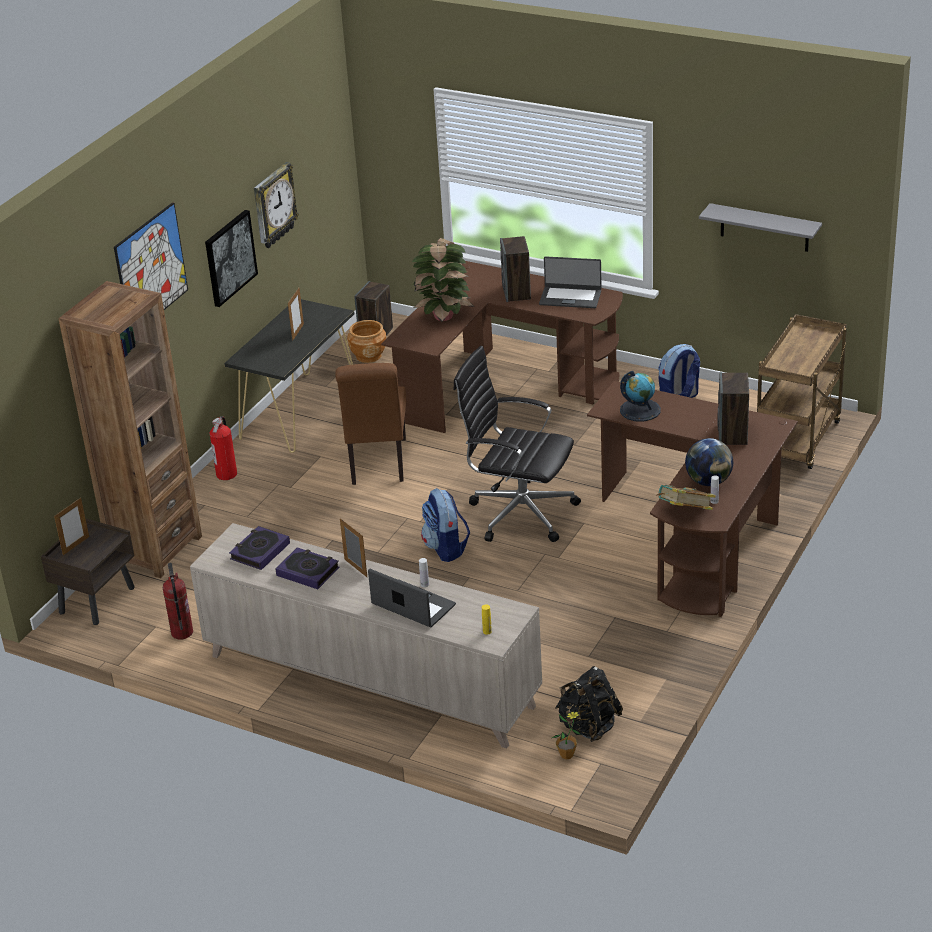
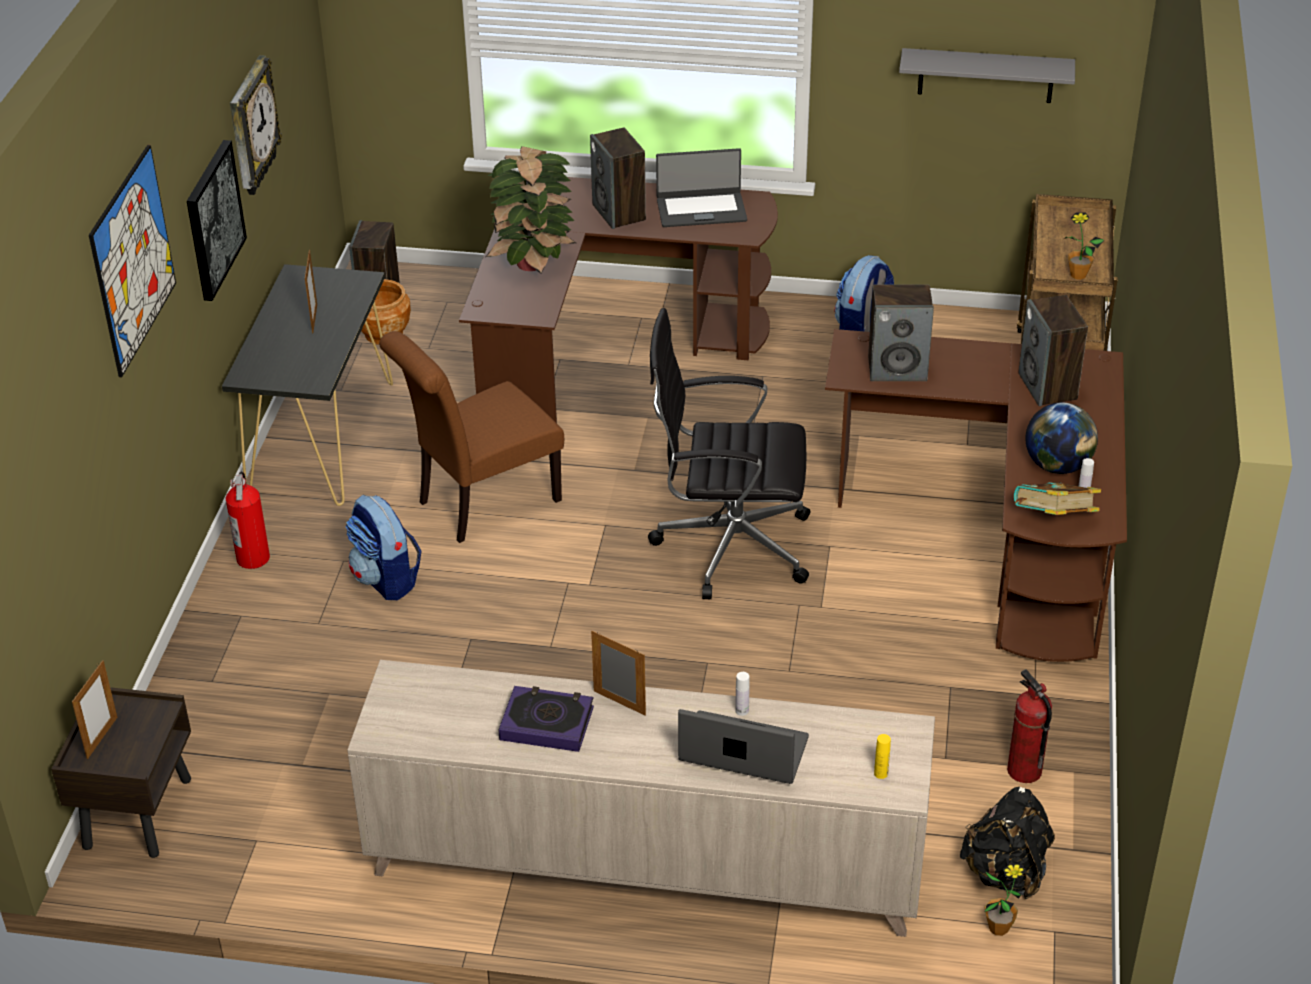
camera: 20 degrees left, 5 degrees up
brown bookcase [58,281,202,578] -> none
fire extinguisher [163,563,193,640] -> fire extinguisher moved to [1007,669,1052,783]
book [229,526,290,570] -> none
brown chair [335,363,406,485] -> brown chair turned 75 degrees clockwise [379,331,564,543]
backpack [421,488,470,562] -> backpack moved to [345,494,422,600]
globe [620,371,661,422] -> speaker [868,284,934,381]
none -> potted plant [1064,212,1104,280]

